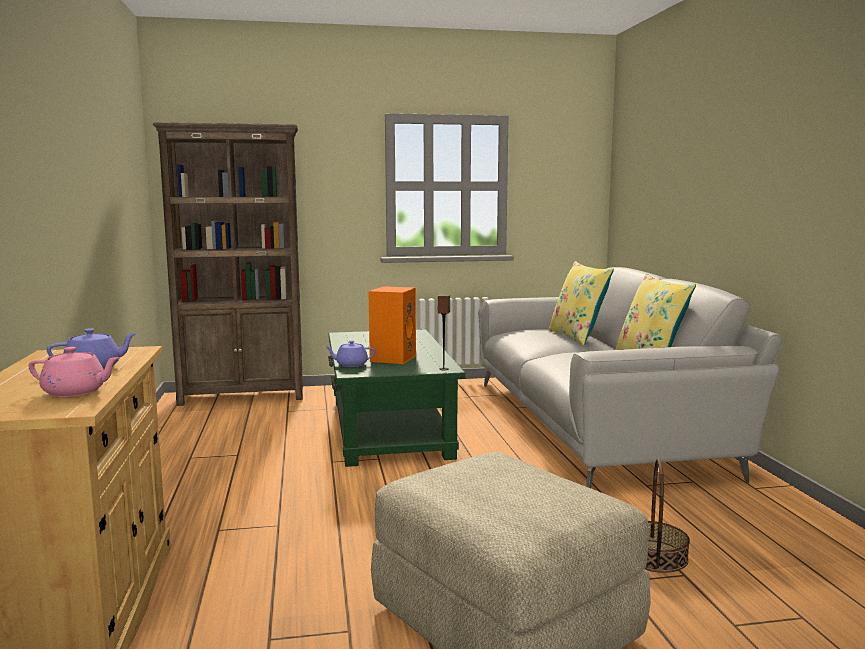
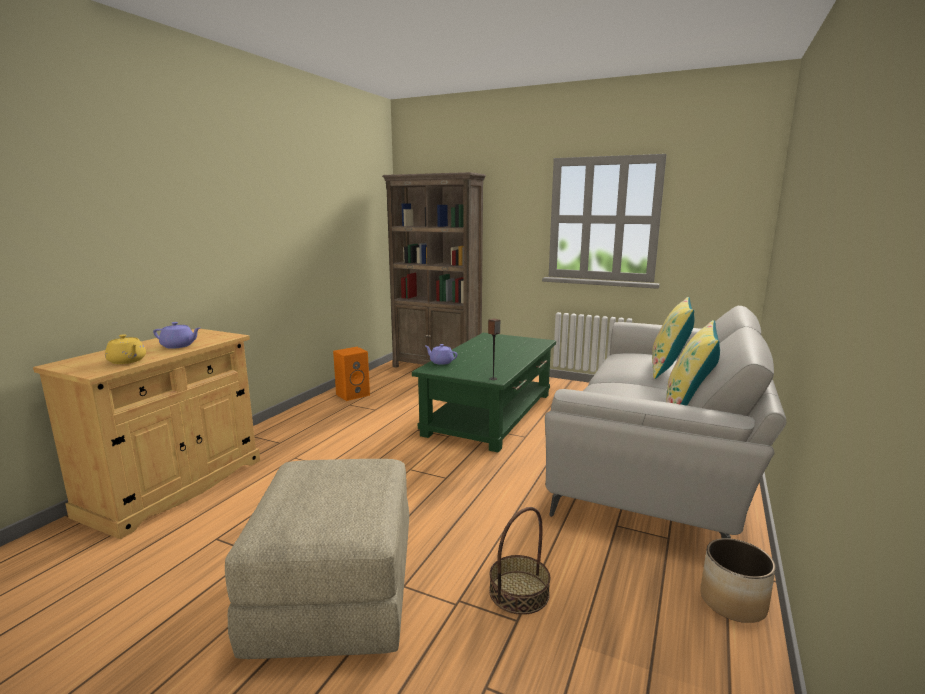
camera: 35 degrees right, 5 degrees up
pink teapot [28,347,120,397] -> yellow teapot [105,334,146,364]
orange speaker [368,286,416,364] -> orange speaker moved to [333,347,370,401]
none -> planter [700,538,776,623]

